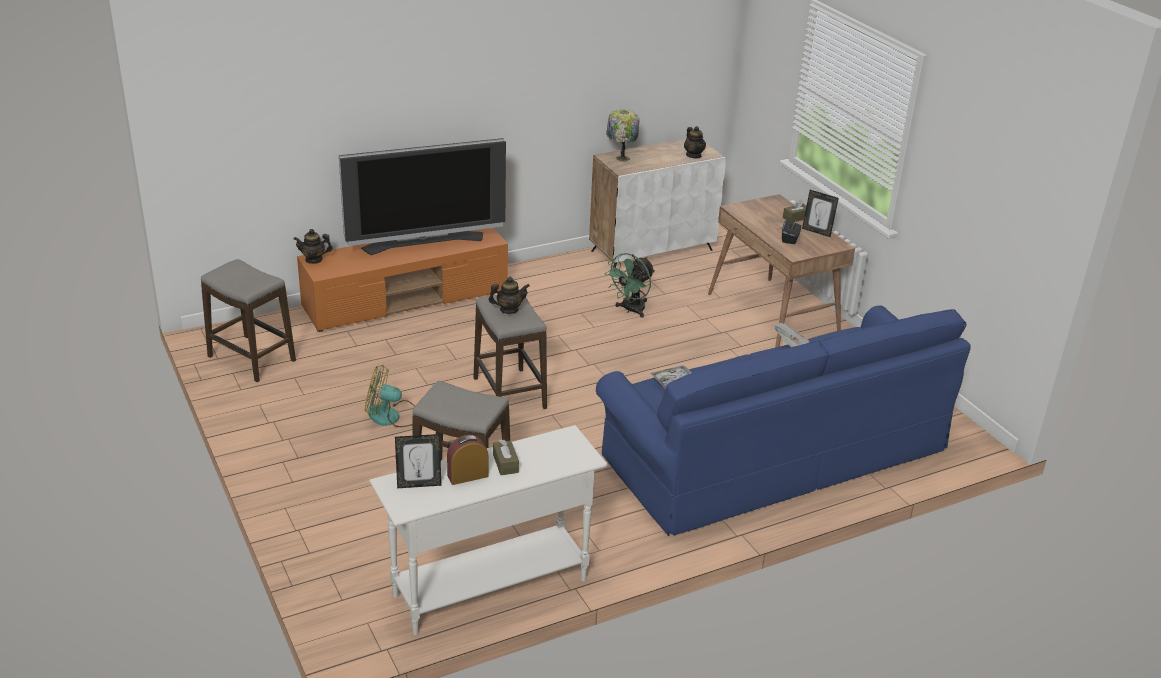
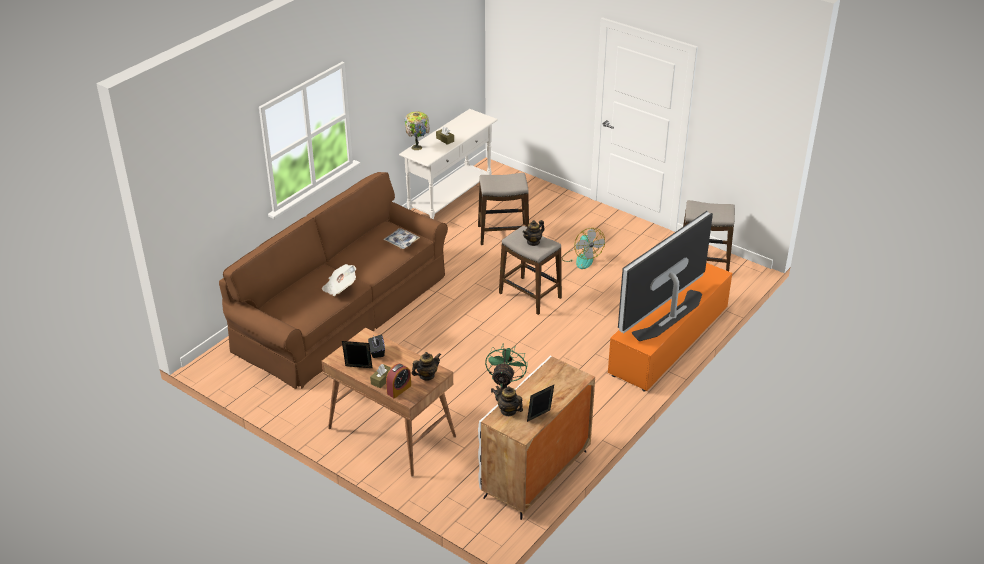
camera: 155 degrees right, 5 degrees up
teapot [294,229,333,264] -> teapot moved to [412,352,441,380]
fan [365,365,415,427] -> fan turned 90 degrees clockwise [562,228,605,269]
picture frame [395,434,441,488] -> picture frame moved to [527,385,554,422]
alarm clock [447,435,488,485] -> alarm clock moved to [386,364,411,398]
blue sofa [596,306,971,536] -> brown sofa [219,172,448,389]
table lamp [606,110,639,162] -> table lamp moved to [405,112,430,150]

